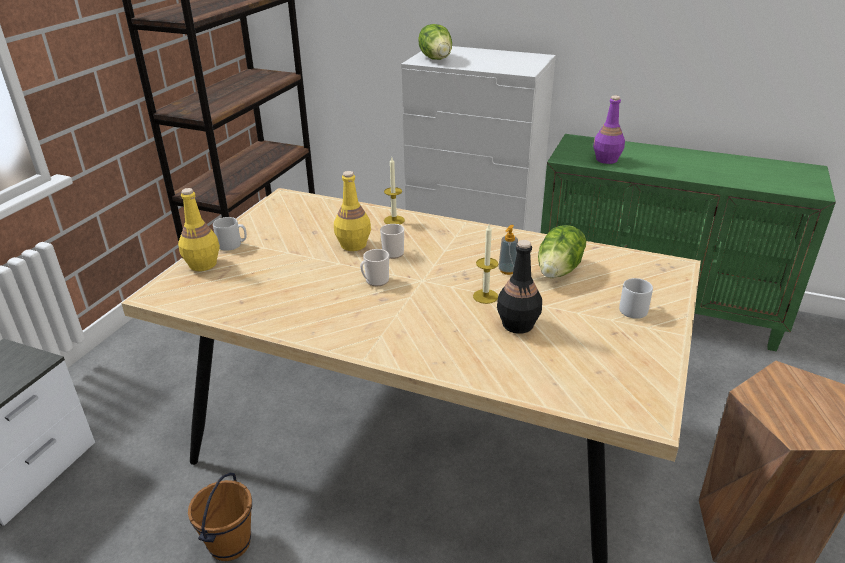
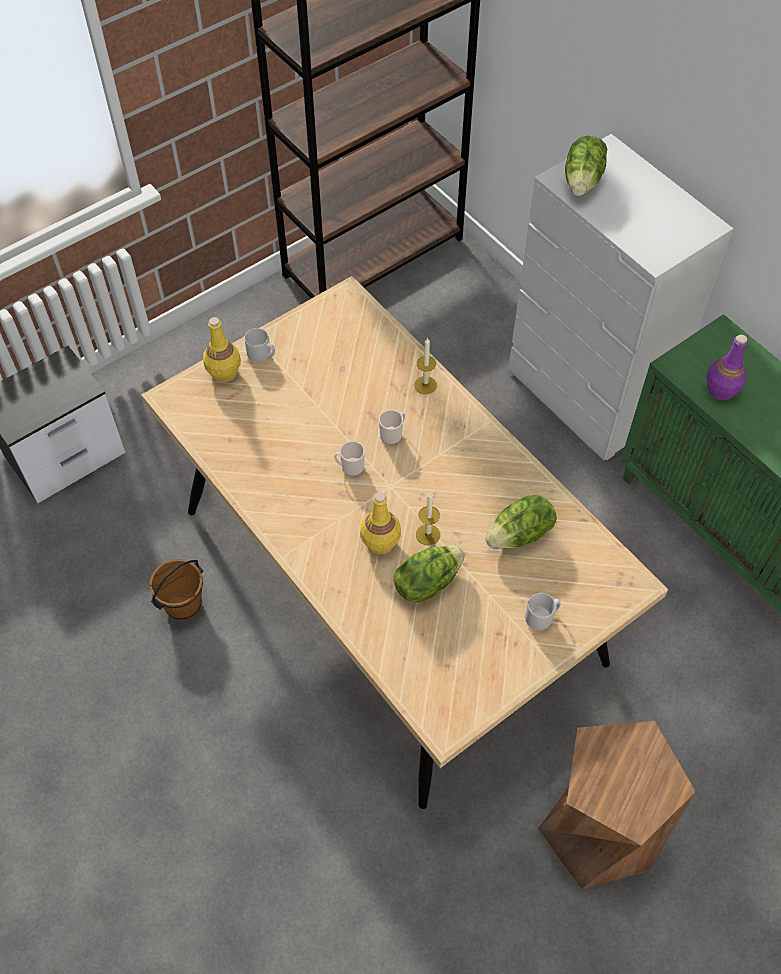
camera: 30 degrees right, 25 degrees up
yellow bottle [334,171,371,251] -> yellow bottle moved to [360,492,401,554]
black bottle [497,240,542,334] -> lettuce [393,545,465,602]
soap dispenser [498,225,518,275] -> none

